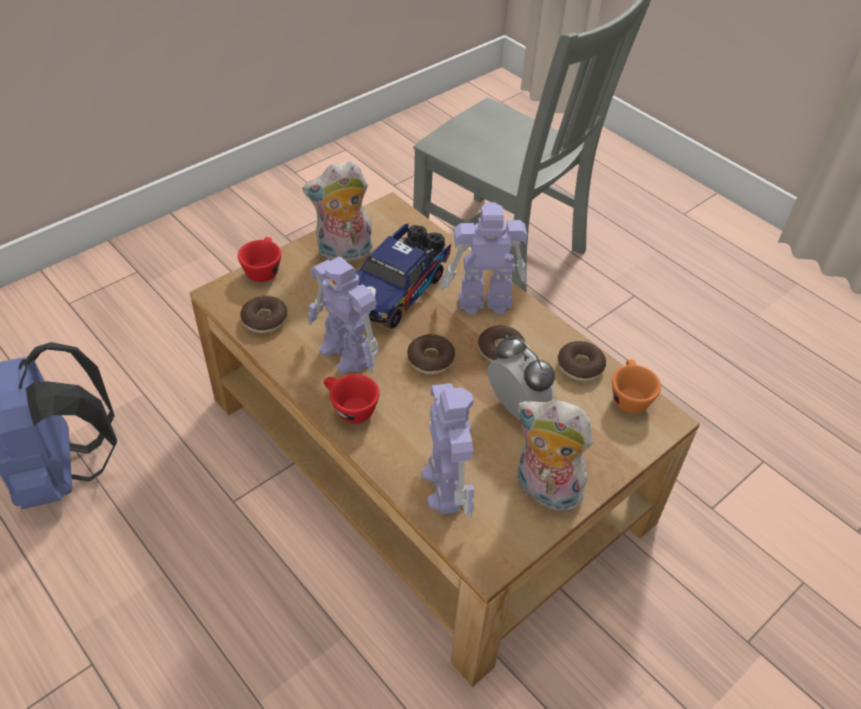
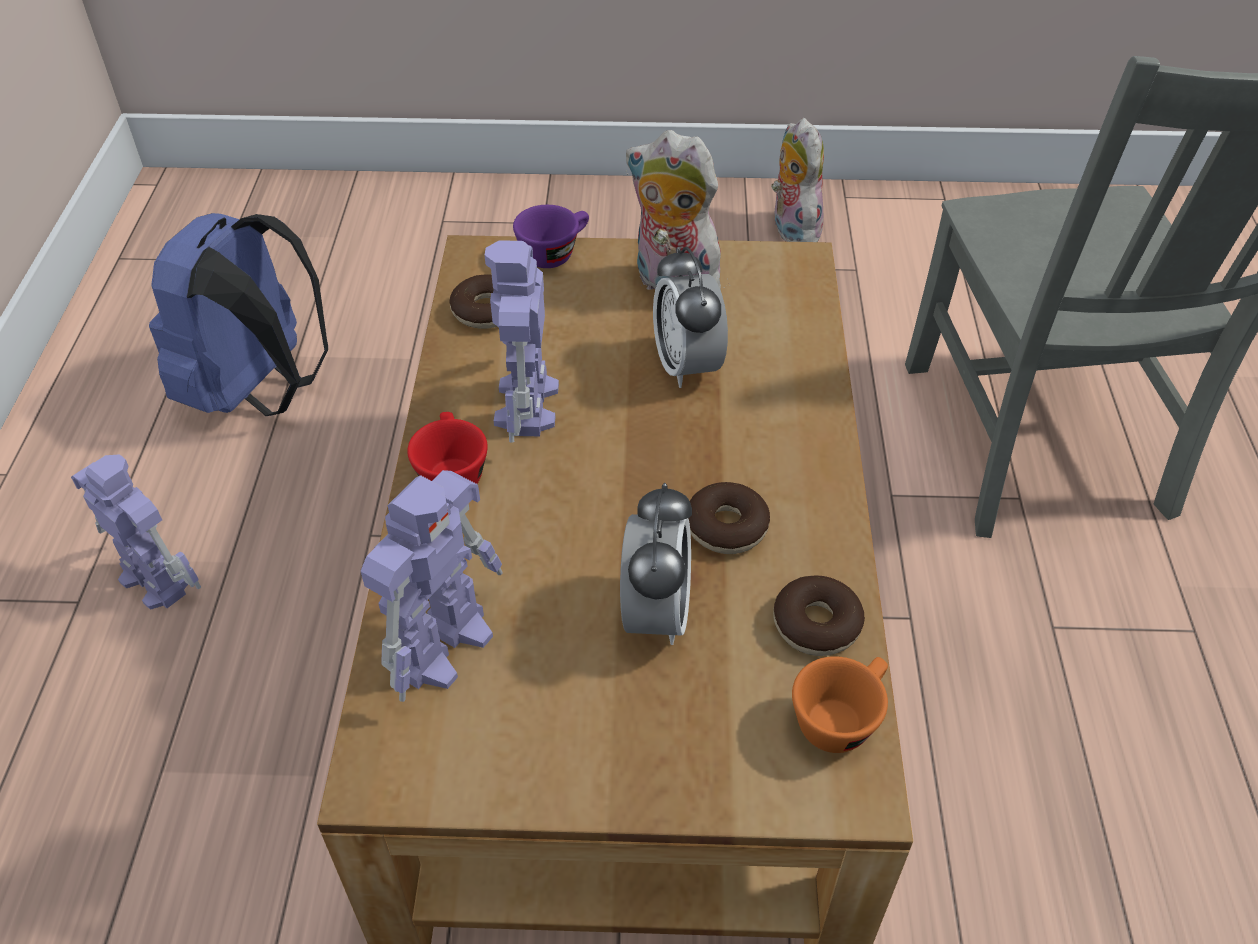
camera: 45 degrees right, 0 degrees up
red cup [238,237,281,282] -> purple cup [513,205,589,268]
toy truck [356,224,451,329] -> alarm clock [653,247,728,388]
donut [407,334,455,374] -> none
toy robot [440,202,527,314] -> toy robot moved to [71,454,201,610]
plush toy [516,400,594,513] -> plush toy moved to [771,118,824,242]

